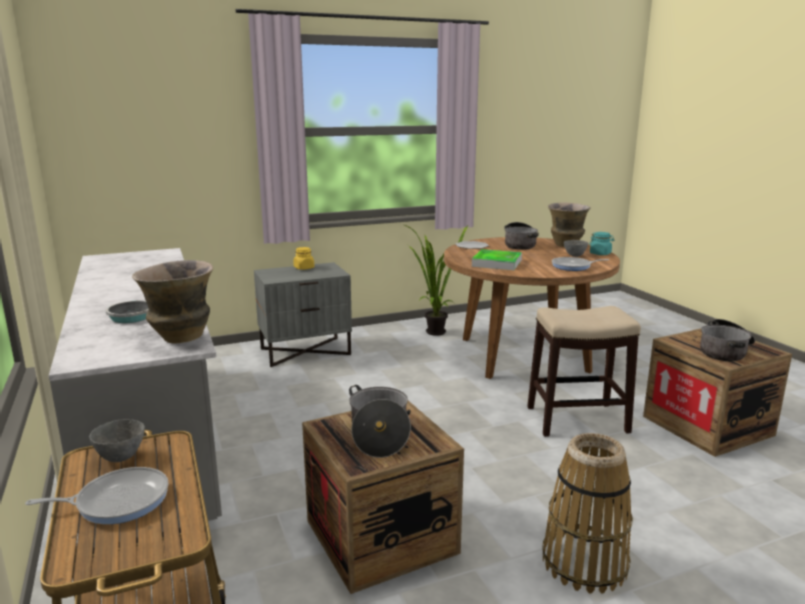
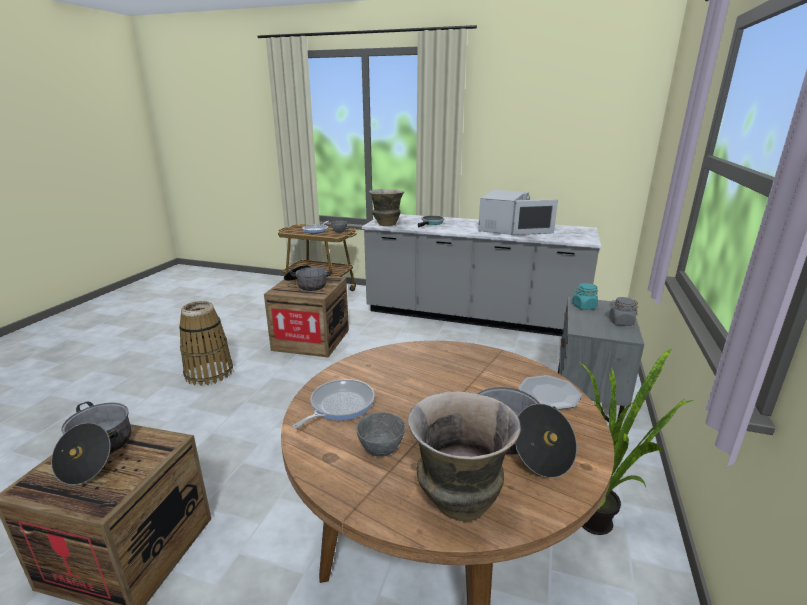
camera: 130 degrees right, 5 degrees up
yellow jar [294,247,314,270] -> grey jar [609,297,638,326]
tray [472,249,522,270] -> none
stool [527,306,641,437] -> none
turquoise jar [589,232,614,255] -> turquoise jar moved to [572,283,598,310]
none -> white microwave [478,190,558,235]

